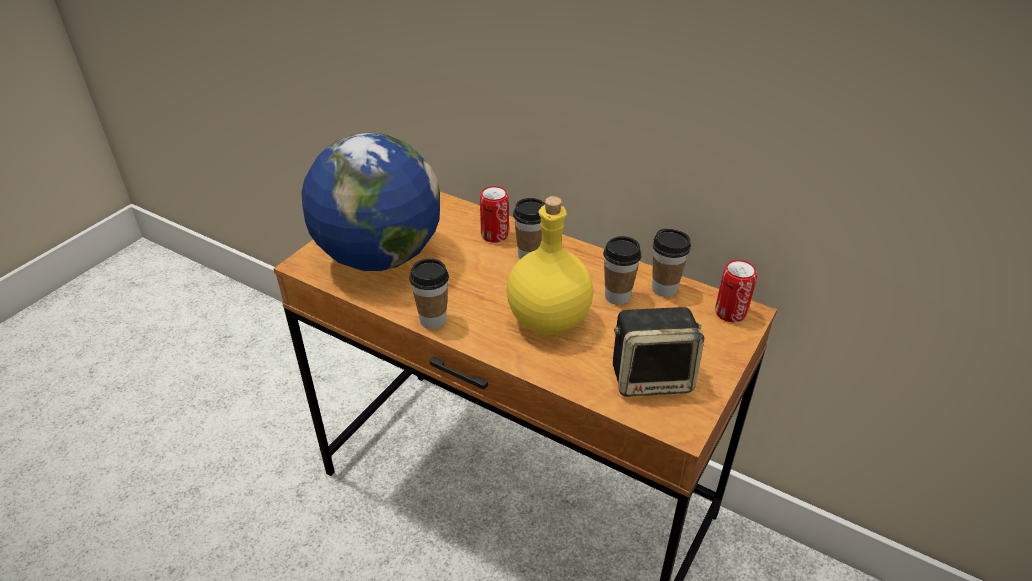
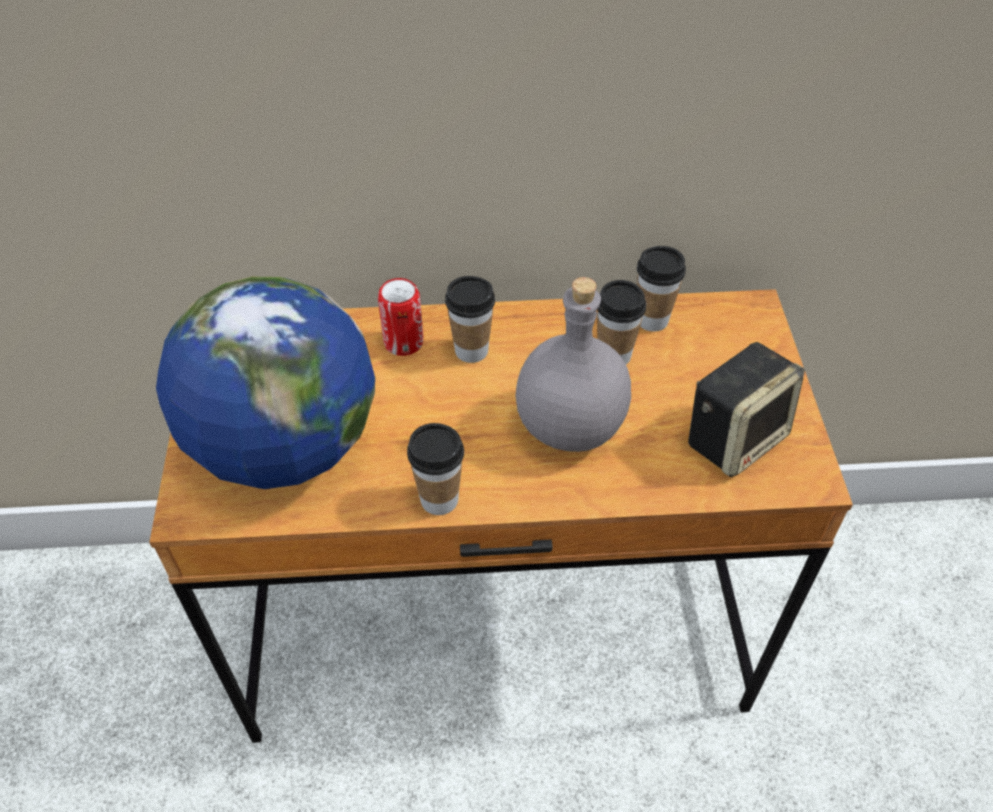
camera: 35 degrees left, 10 degrees up
yellow bottle [506,196,593,335] -> grey bottle [516,277,631,452]
can [715,260,757,322] -> none

